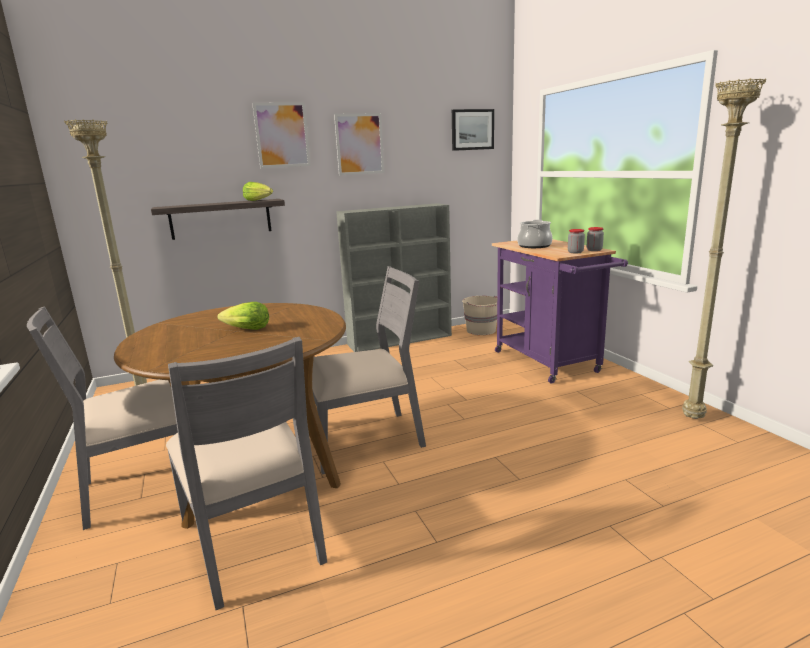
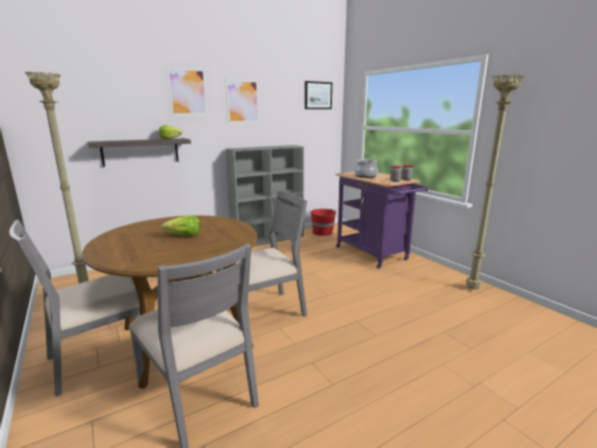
camera: 10 degrees left, 0 degrees up
beige bucket [462,296,497,335] -> red bucket [310,209,337,236]

